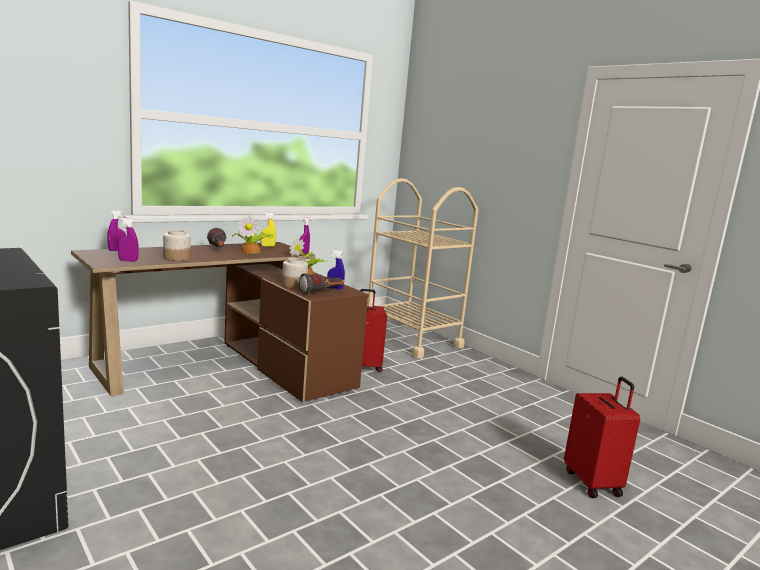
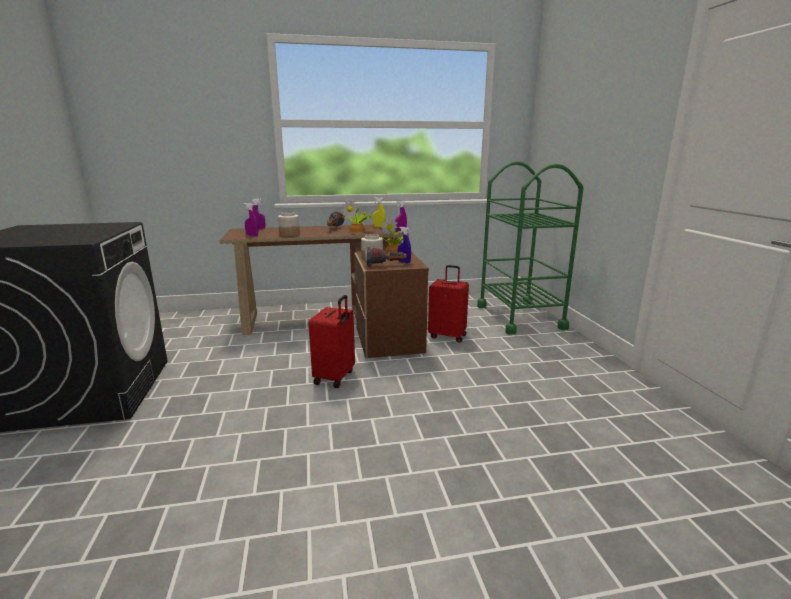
camera: 30 degrees right, 5 degrees up
beige cart [367,178,478,358] -> green cart [477,161,583,335]
red suitcase [564,377,640,498] -> red suitcase moved to [309,295,355,388]

